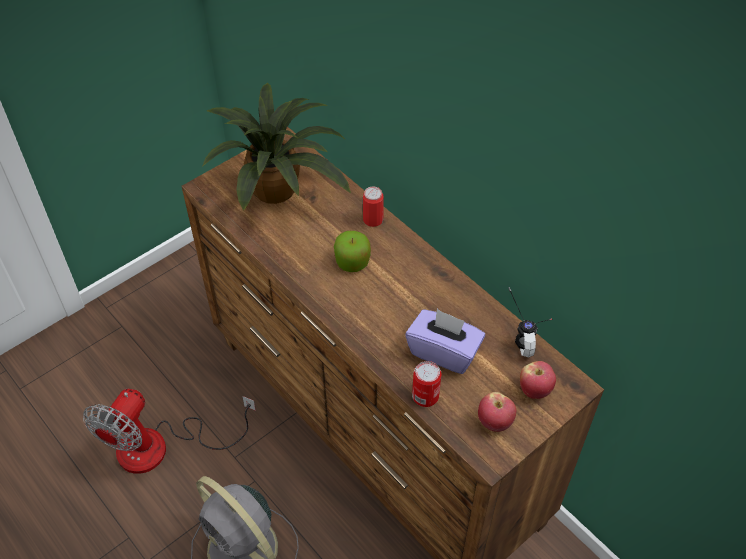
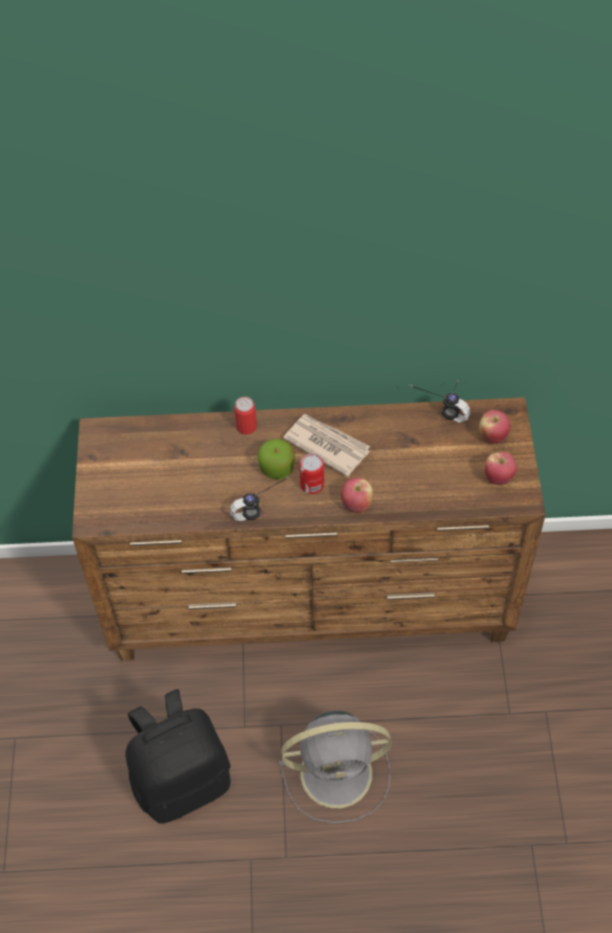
camera: 50 degrees left, 5 degrees up
fan [83,389,256,474] -> black backpack [126,689,230,824]
potted plant [203,83,351,211] -> none
purple tissue box [405,309,485,374] -> none
can [412,361,442,407] -> can moved to [299,453,324,494]
none -> headphones [230,476,291,521]
none -> newspaper [283,414,370,477]
none -> apple [341,478,373,513]

